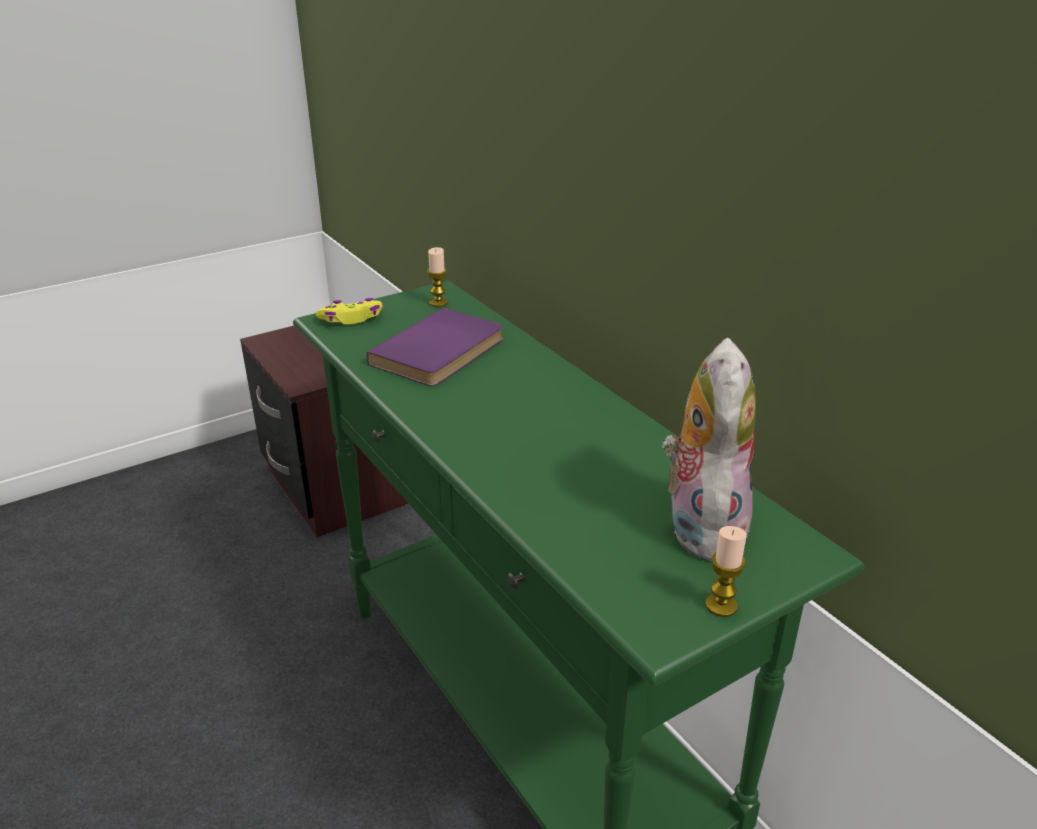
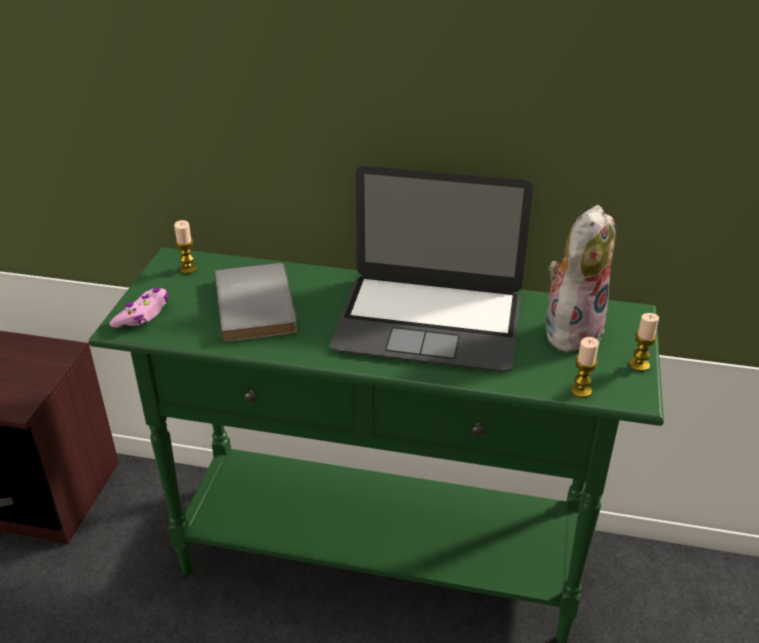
camera: 45 degrees left, 5 degrees up
yellow game controller [316,298,383,324] -> pink game controller [109,288,169,328]
purple book [367,308,503,386] -> grey book [215,263,297,343]
plush toy [662,338,756,561] -> plush toy turned 75 degrees clockwise [546,205,616,352]
none -> laptop [330,166,533,372]
none -> candle [570,337,599,398]

